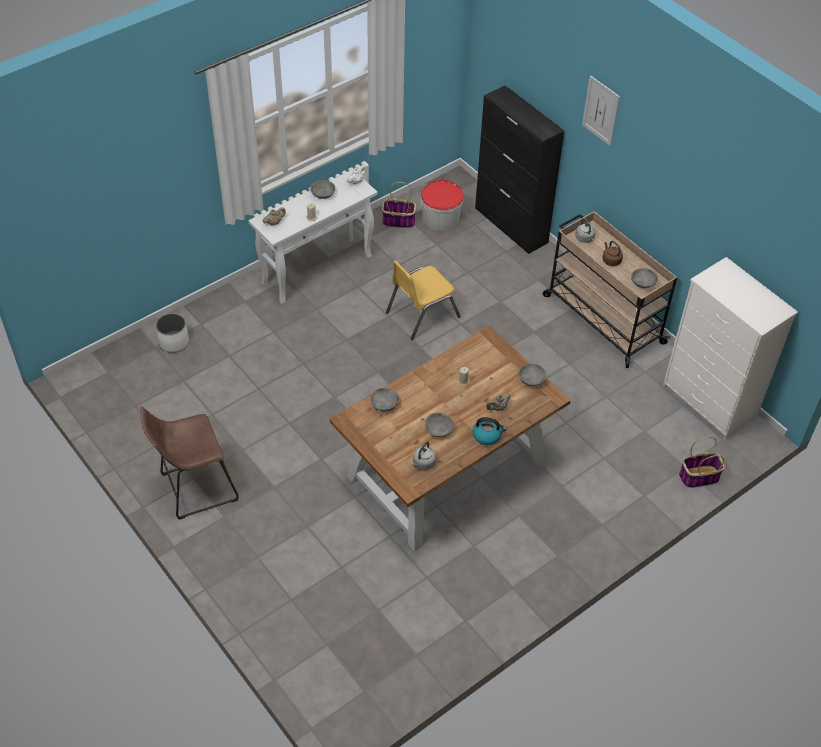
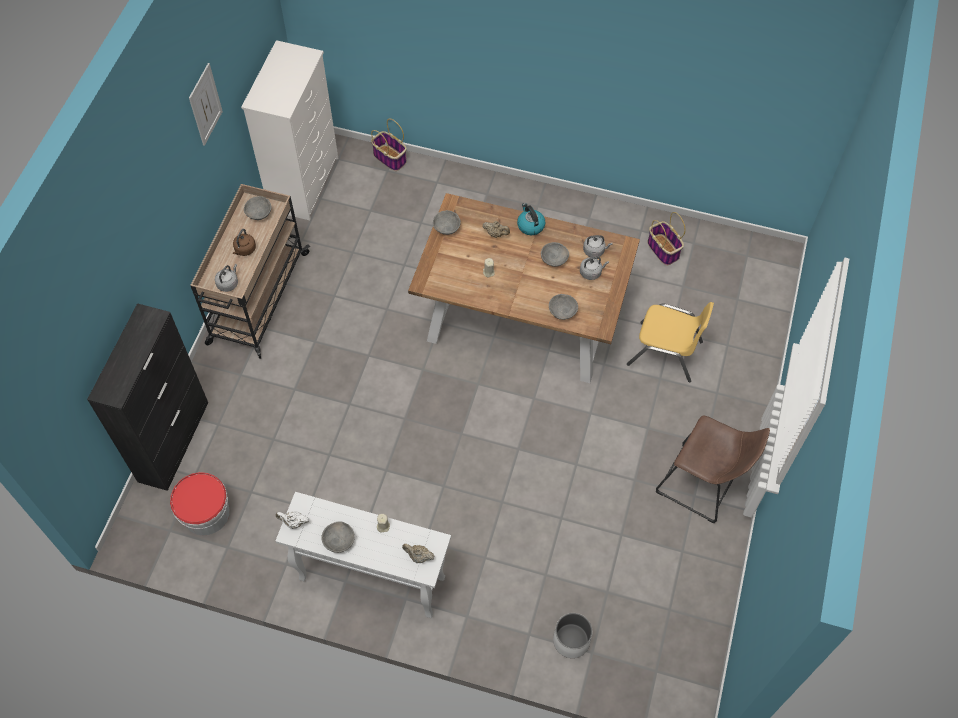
camera: 125 degrees left, 10 degrees up
basket [382,182,416,228] -> basket moved to [647,212,686,265]
yellow chair [386,261,461,340] -> yellow chair moved to [627,302,714,382]
picture [582,75,620,146] -> picture moved to [189,63,223,146]
none -> grey kettle [580,257,609,280]

